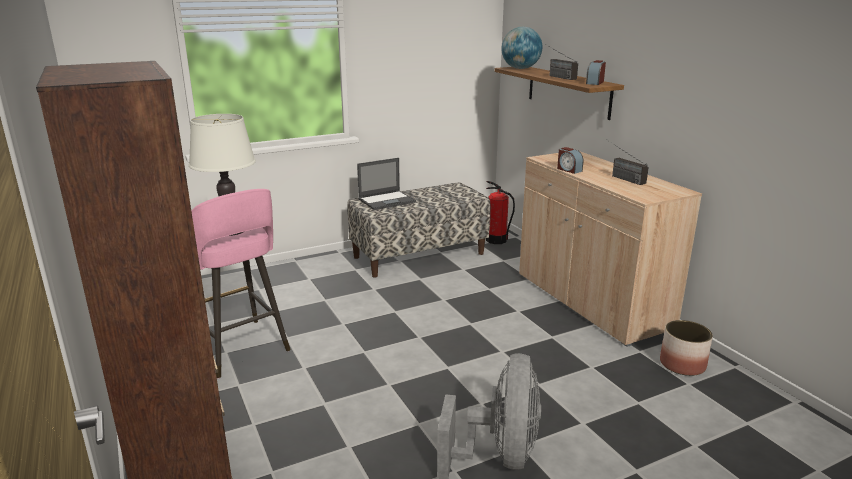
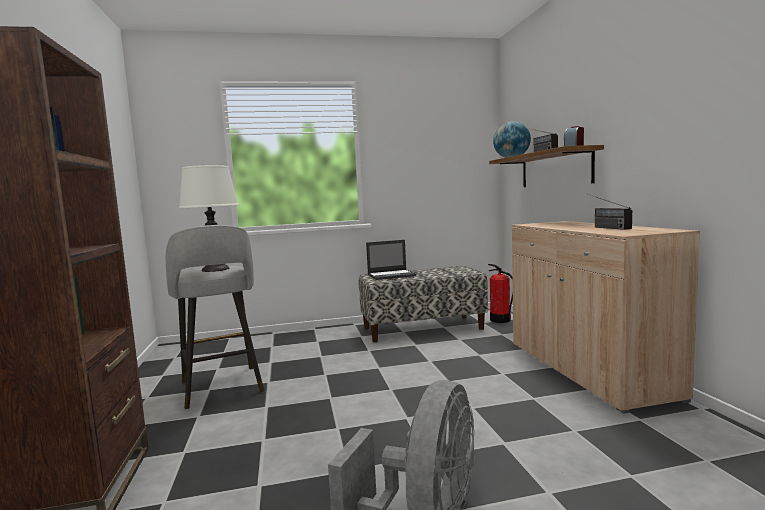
camera: 15 degrees right, 15 degrees down
pink stool [191,189,291,378] -> grey stool [166,225,265,409]
alarm clock [557,147,583,174] -> none
planter [660,320,713,376] -> none

